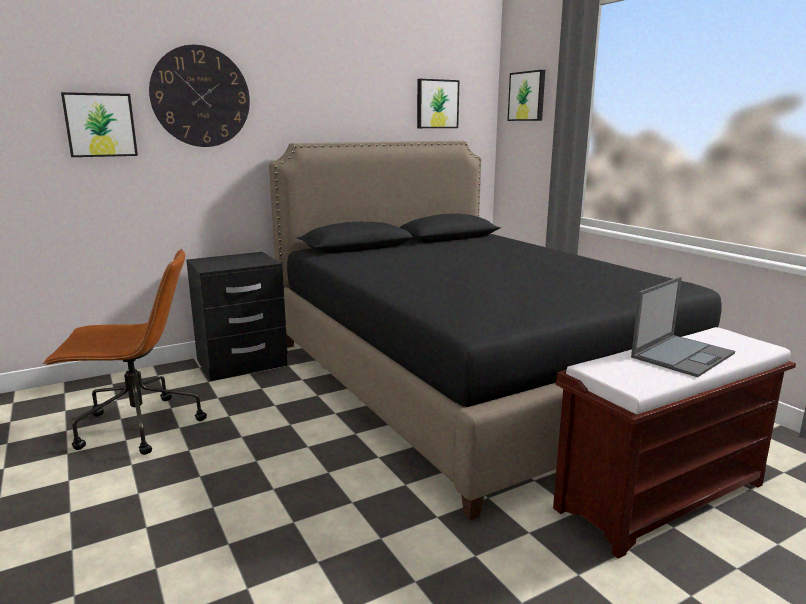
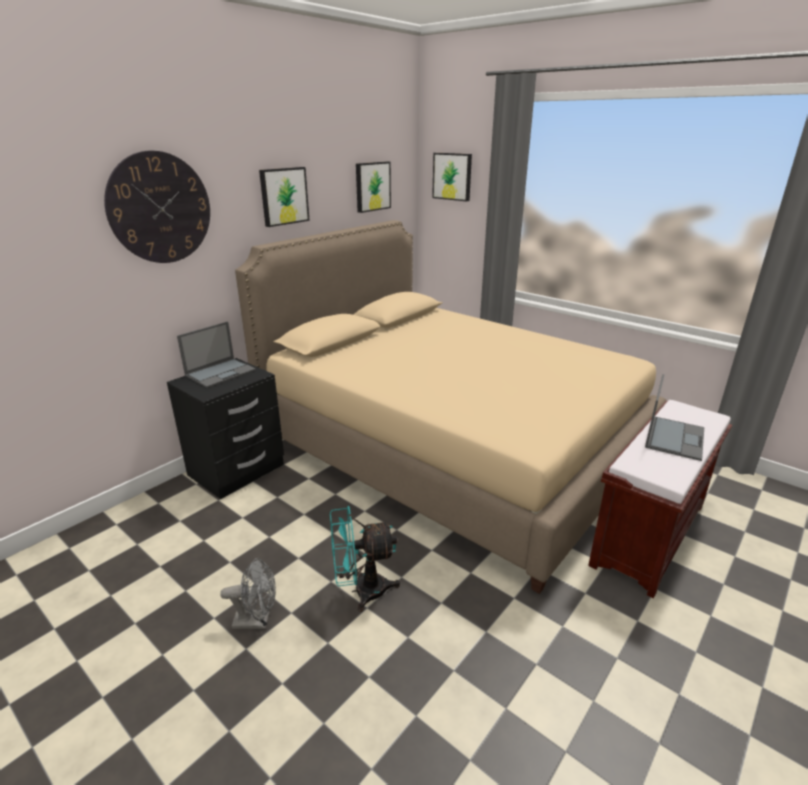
camera: 20 degrees left, 10 degrees up
brown office chair [43,249,207,455] -> none
picture [61,92,138,157] -> picture moved to [259,167,310,227]
black bed [269,141,721,520] -> beige bed [235,220,666,594]
none -> laptop [177,321,256,388]
none -> grey fan [220,558,276,629]
none -> turquoise fan [330,506,400,612]

